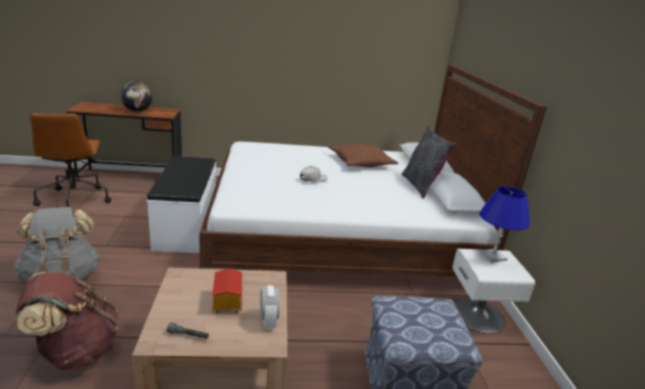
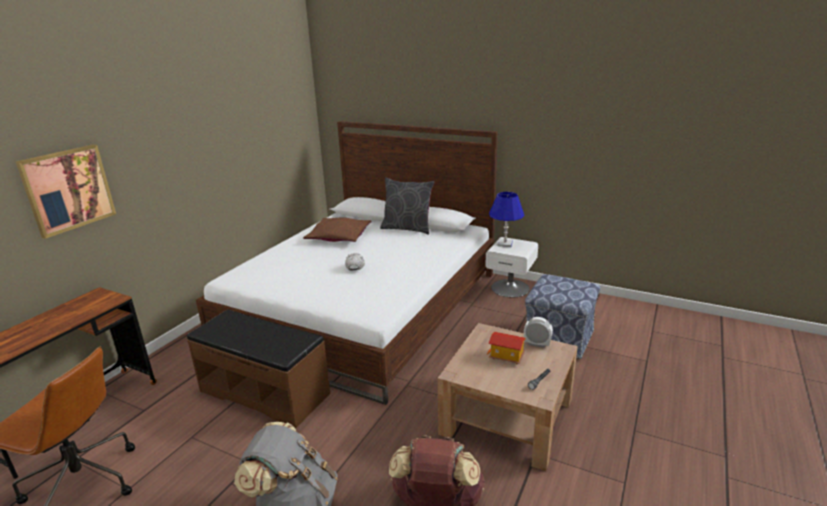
camera: 55 degrees left, 0 degrees up
globe [120,81,152,112] -> none
white bench [147,156,216,253] -> brown bench [187,310,330,428]
none -> picture [16,144,116,239]

